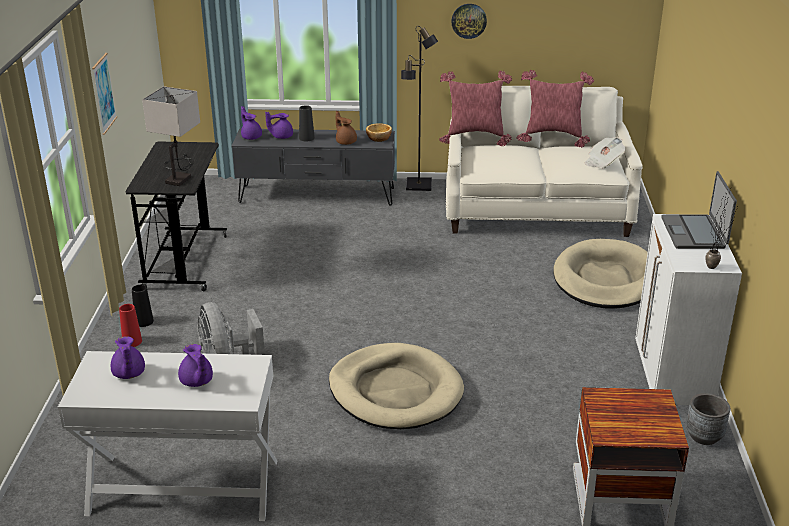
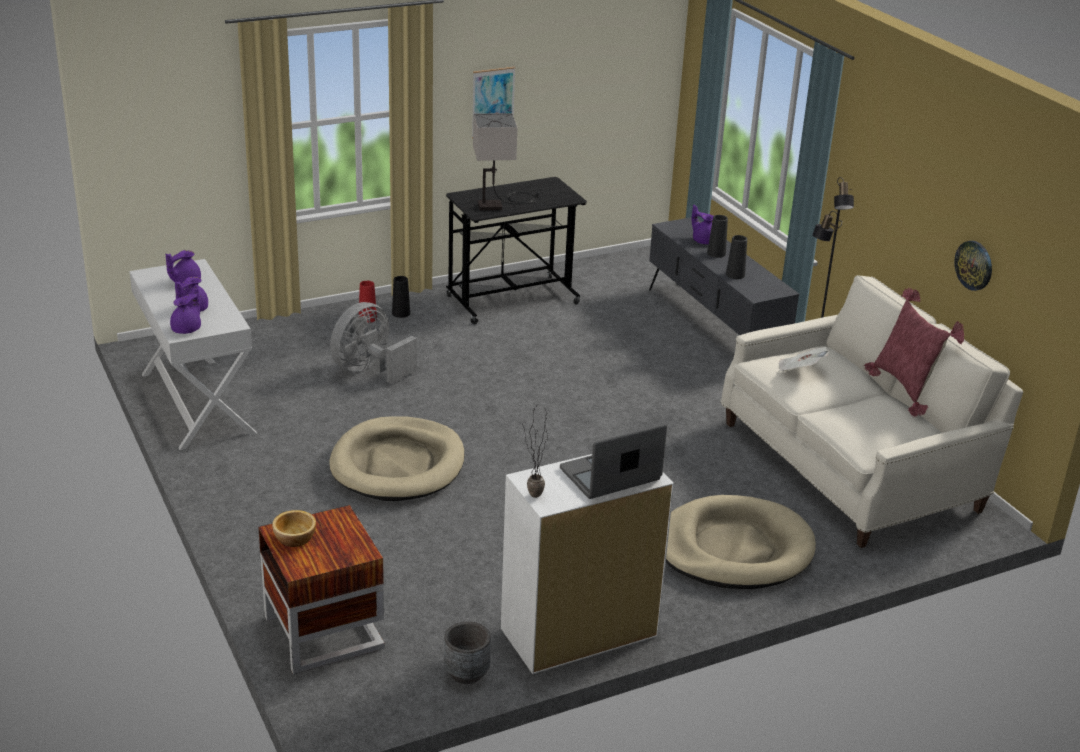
camera: 60 degrees right, 0 degrees up
purple teapot [241,106,262,140] -> purple teapot moved to [170,285,201,334]
brown teapot [336,111,357,145] -> black vase [726,235,747,279]
bowl [366,123,392,142] -> bowl moved to [272,510,316,547]
red pillow [439,71,512,146] -> none
wall clock [452,4,487,39] -> wall clock moved to [954,241,992,291]
newspaper [585,137,626,168] -> newspaper moved to [778,347,829,372]

